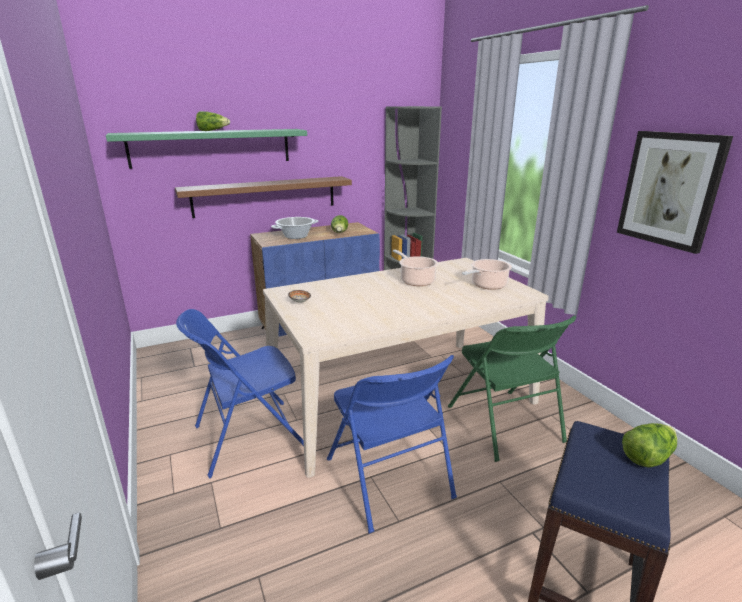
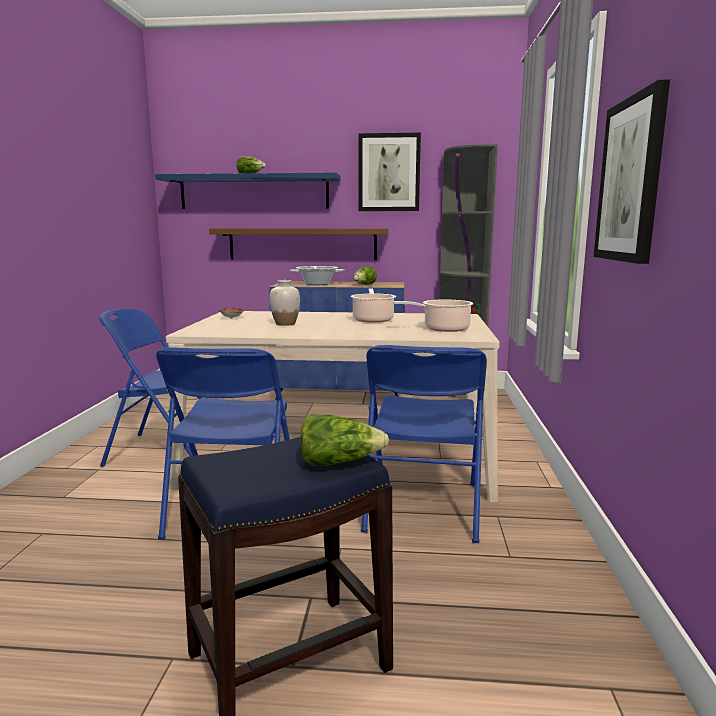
camera: 30 degrees right, 10 degrees down
green shelf [106,129,307,169] -> blue shelf [155,172,340,209]
green chair [448,315,576,462] -> blue chair [361,345,487,543]
none -> white vase [269,280,300,326]
none -> picture [358,133,421,211]

